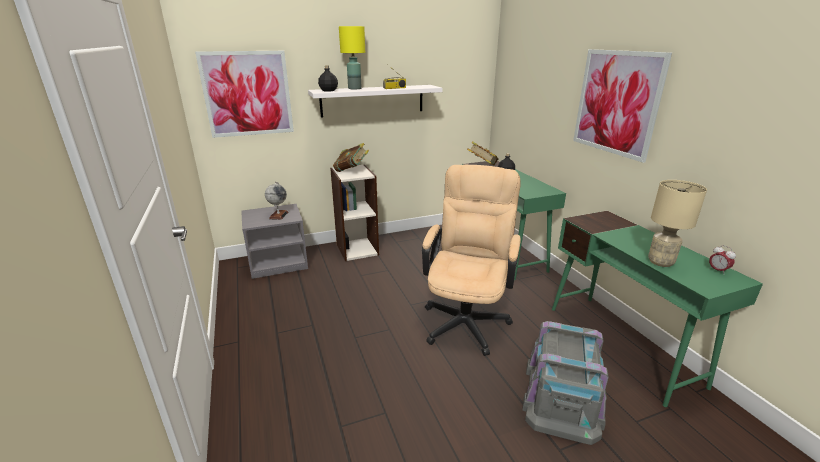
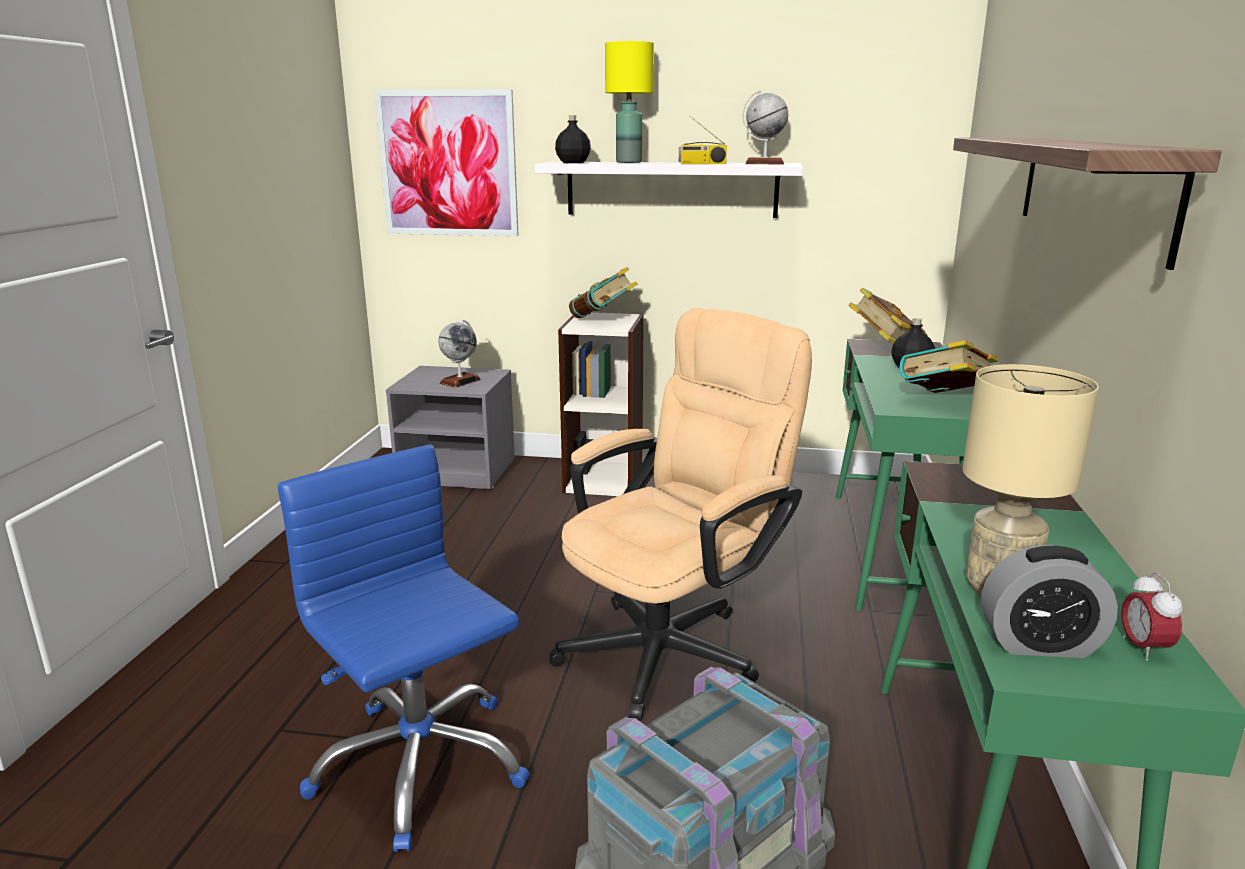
camera: 30 degrees right, 5 degrees down
picture [573,49,672,163] -> shelf [953,138,1222,270]
none -> blue office chair [278,444,530,852]
none -> globe [743,90,788,164]
none -> book [899,340,998,393]
none -> alarm clock [981,545,1118,658]

